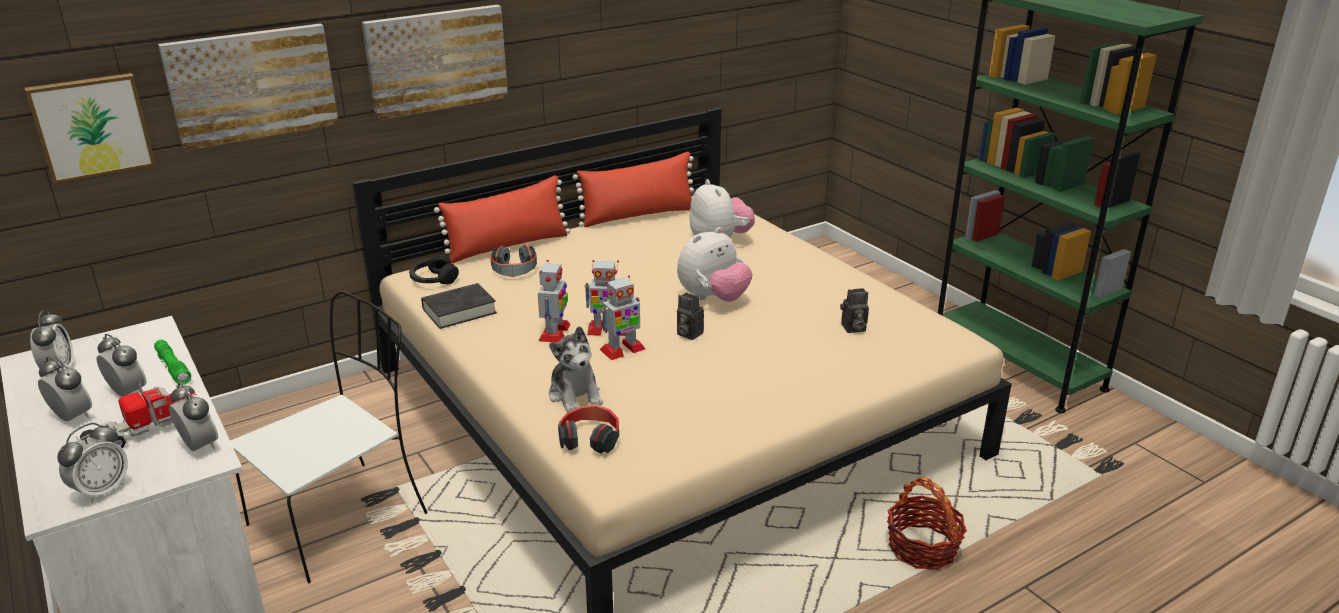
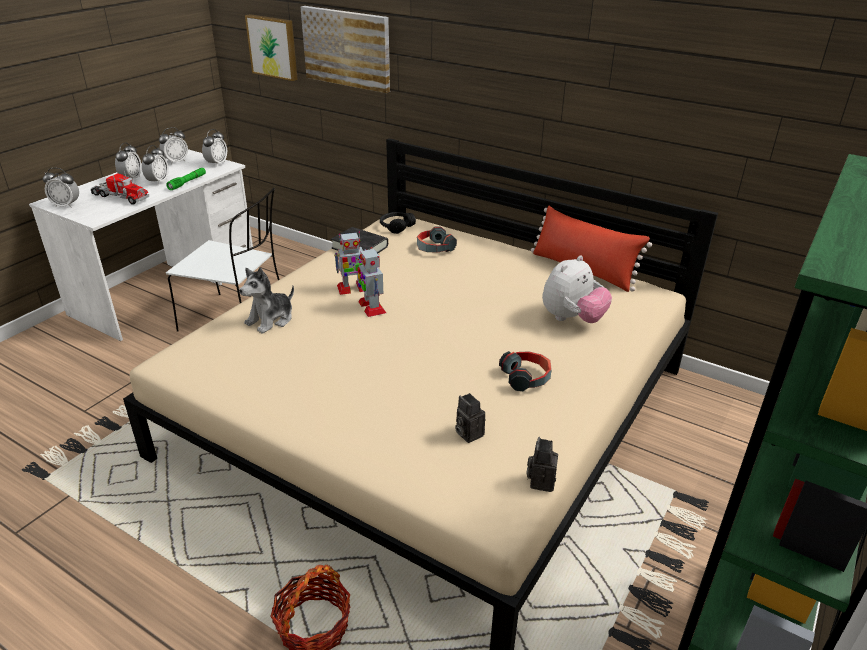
camera: 65 degrees right, 5 degrees up
alarm clock [169,383,218,451] -> alarm clock moved to [202,129,227,167]
picture [362,5,508,120] -> none
red pillow [434,175,571,263] -> none
headphones [558,404,619,454] -> headphones moved to [499,351,552,391]
toy robot [600,276,645,360] -> none
plush toy [677,227,753,302] -> none
camera [677,293,704,340] -> camera moved to [526,437,558,492]

